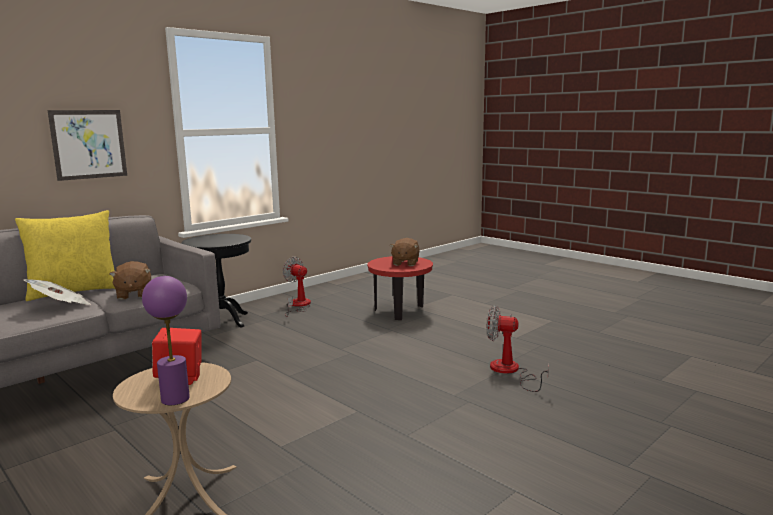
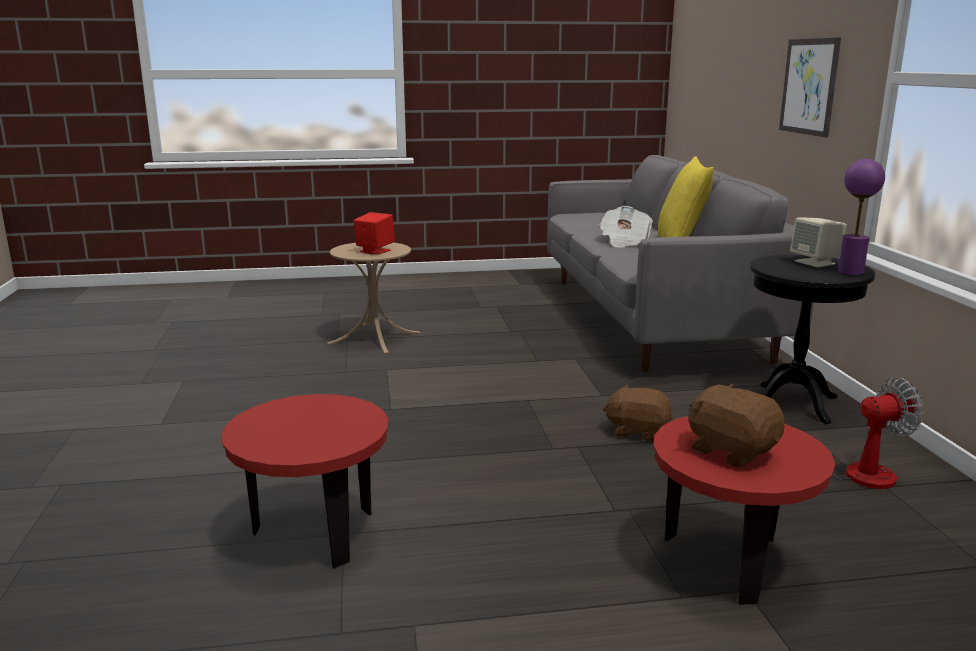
camera: 125 degrees right, 5 degrees up
brown plush toy [109,261,151,300] -> brown plush toy moved to [603,384,673,442]
purple table lamp [142,276,190,405] -> purple table lamp moved to [838,159,885,275]
fan [487,306,549,392] -> red side table [221,394,389,568]
none -> beige speaker [790,217,847,268]

